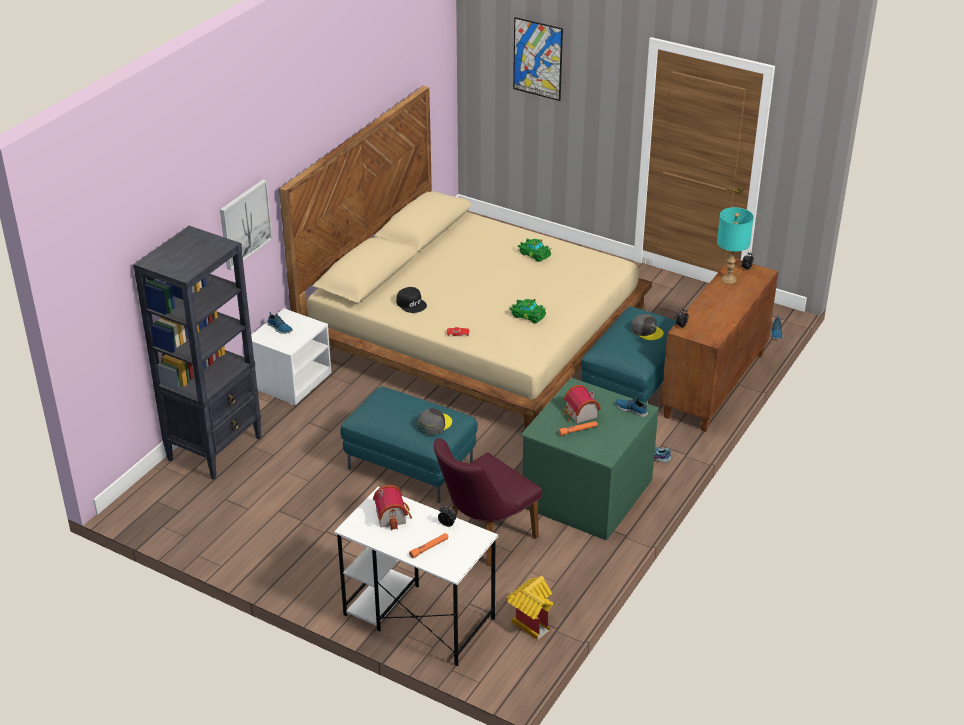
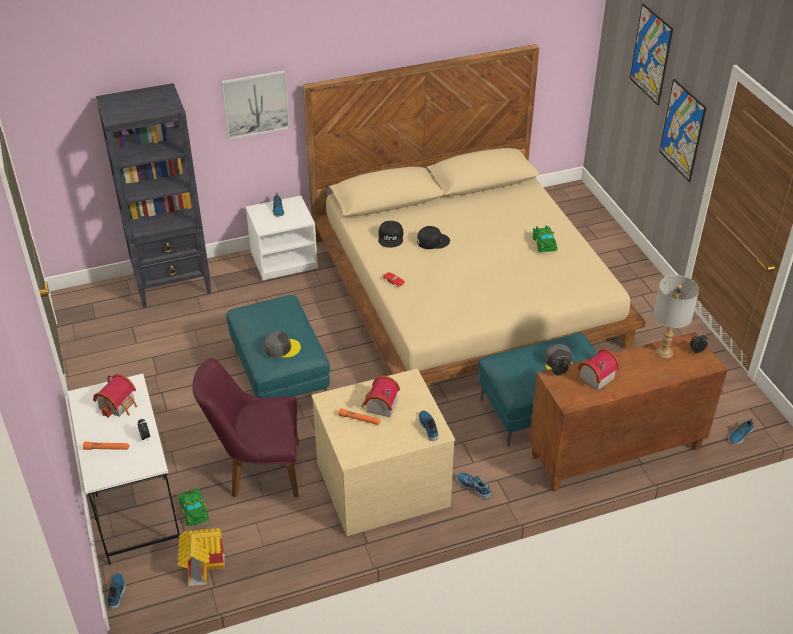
camera: 40 degrees right, 5 degrees up
green toy car [510,299,547,323] -> green toy car moved to [179,488,209,526]
green dresser [521,378,659,540] -> beige dresser [311,369,455,536]
turquoise table lamp [717,207,753,284] -> grey table lamp [653,275,699,359]
none -> shoe [108,573,126,610]
none -> black cap [417,226,450,249]
none -> toy house [578,349,620,390]
none -> picture [659,79,706,182]

